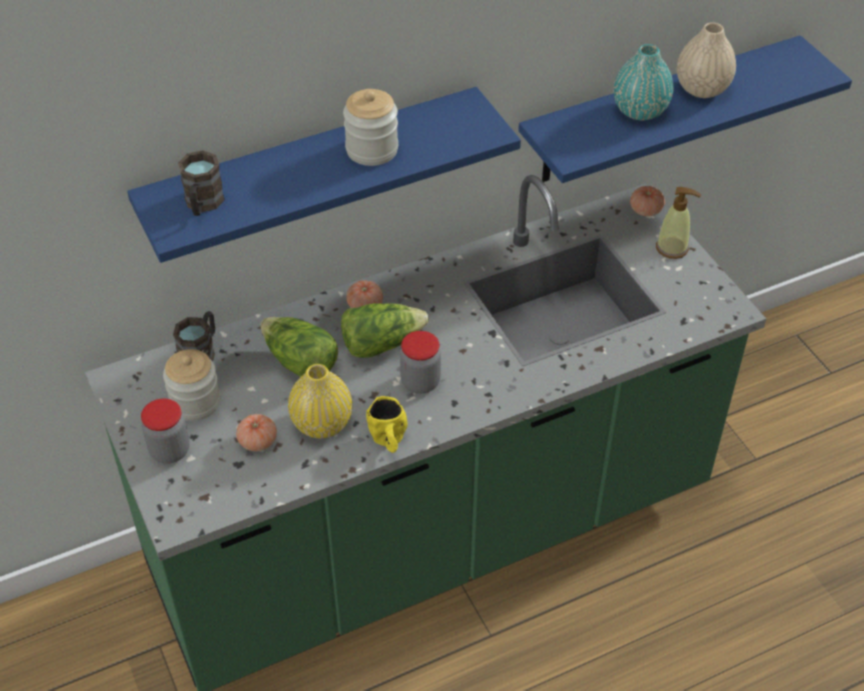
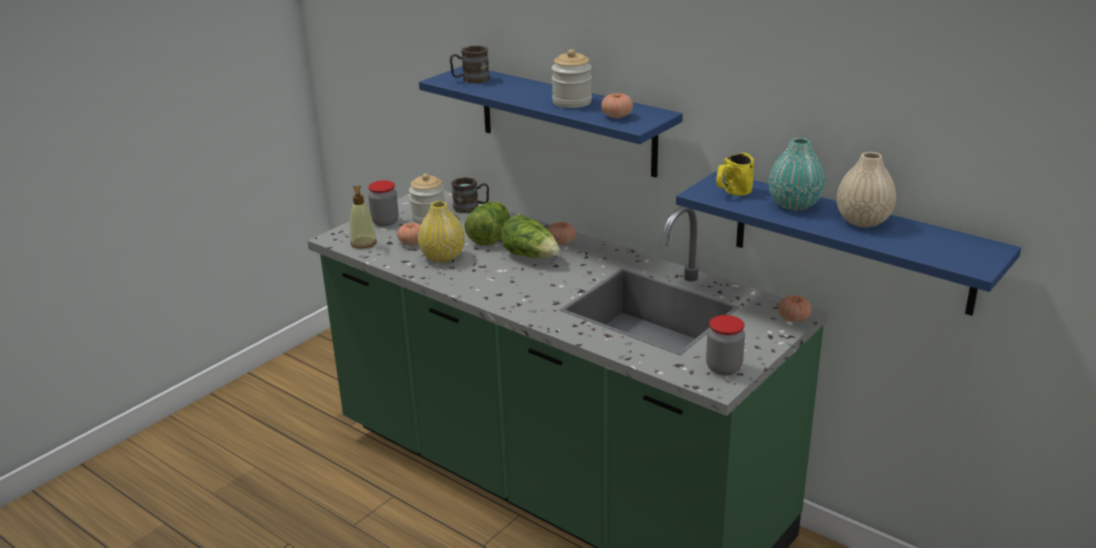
camera: 65 degrees right, 20 degrees down
yellow mug [366,396,408,453] -> yellow mug moved to [716,153,754,196]
jar [400,331,441,394] -> jar moved to [706,315,745,375]
soap dispenser [656,187,701,259] -> soap dispenser moved to [350,186,377,249]
none -> tomato [601,93,633,118]

